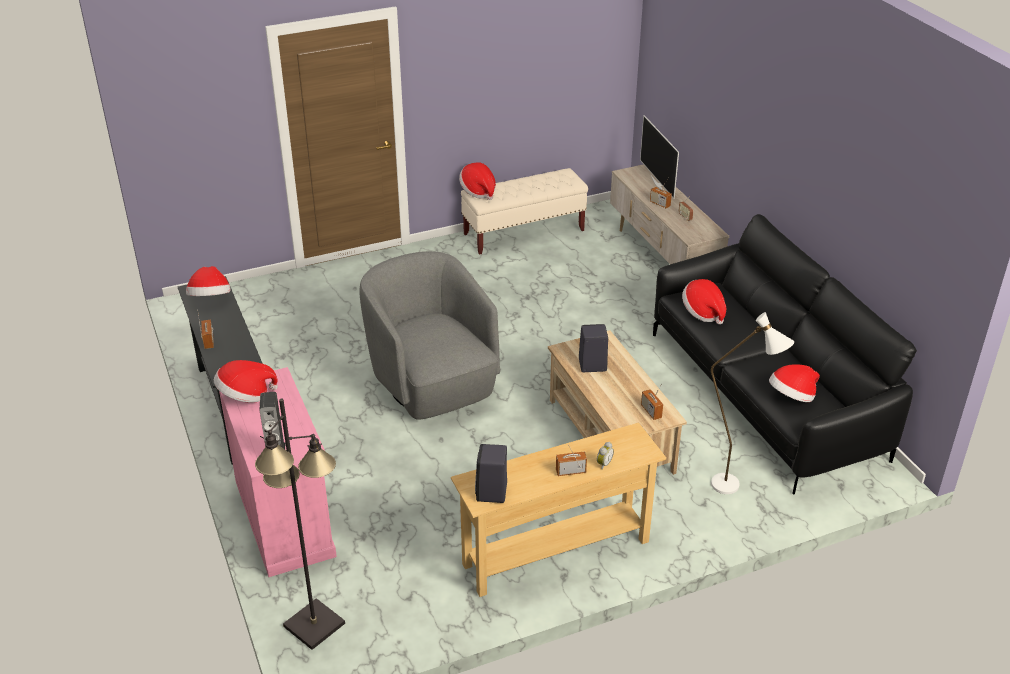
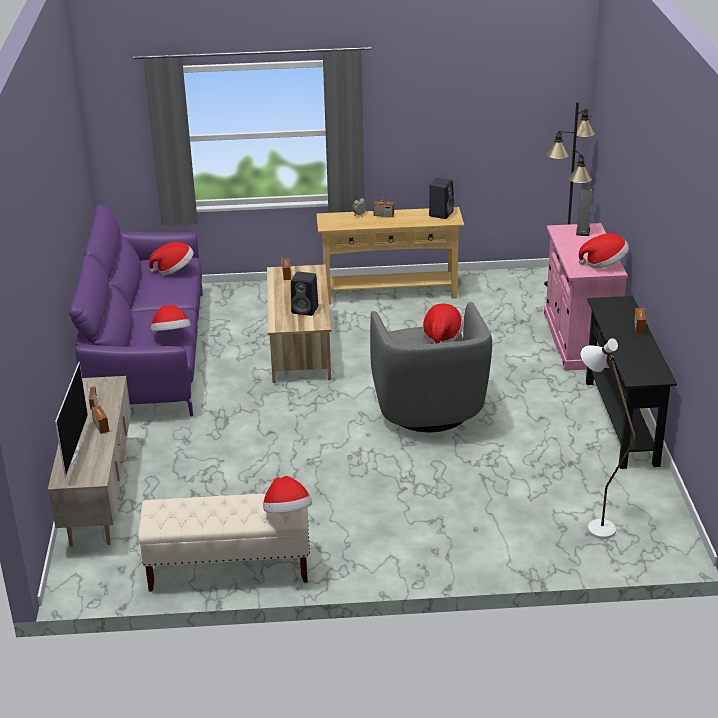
camera: 160 degrees left, 5 degrees down
hat [186,266,231,296] -> hat moved to [423,304,463,344]
black sofa [653,214,917,495] -> purple sofa [69,205,203,416]
white floor lamp [711,312,794,494] -> white floor lamp moved to [581,338,635,539]

